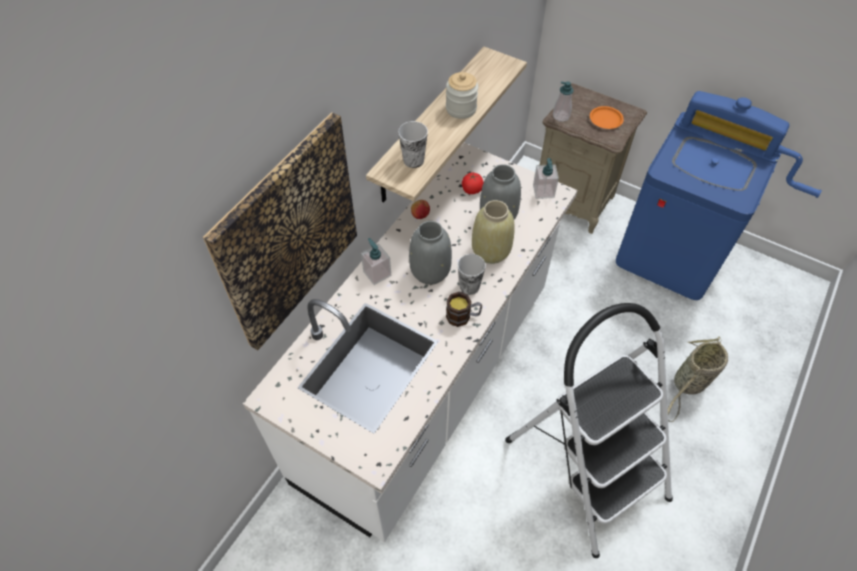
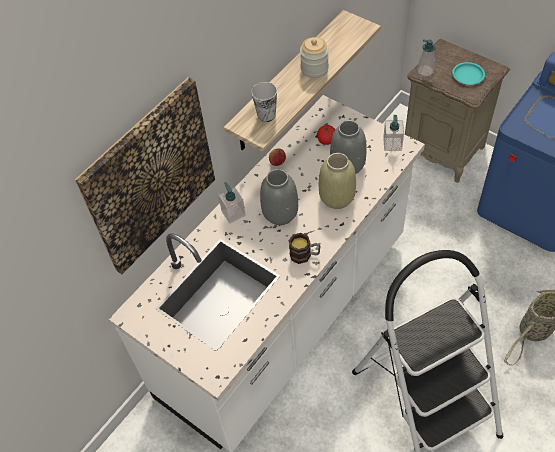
camera: 10 degrees right, 0 degrees up
cup [458,254,486,295] -> none
orange plate [590,106,624,129] -> turquoise plate [452,62,485,85]

